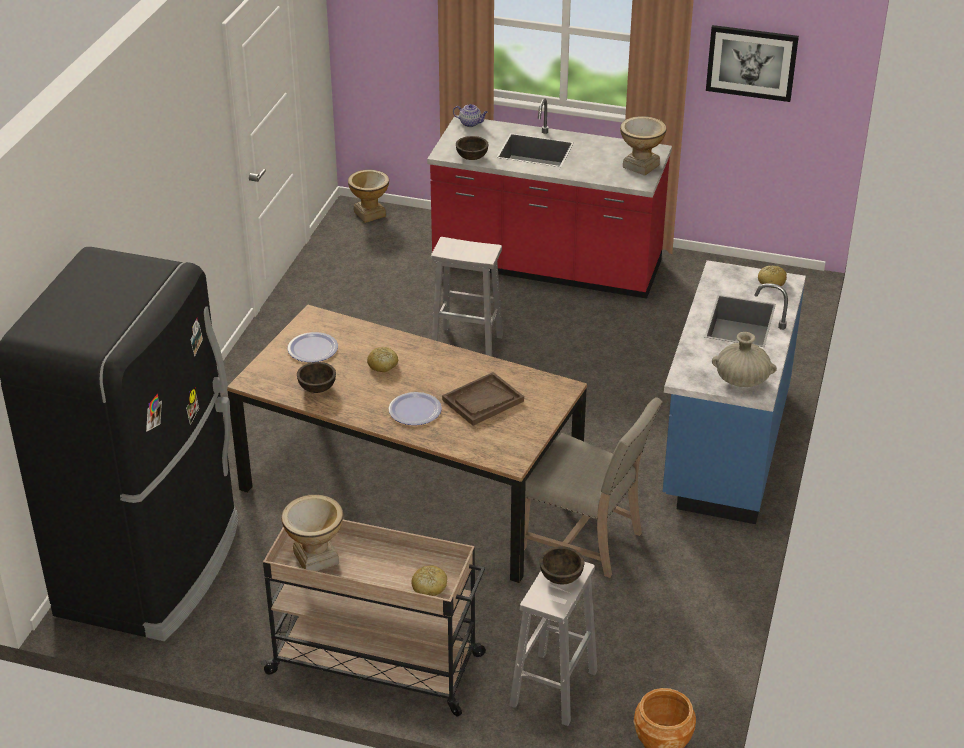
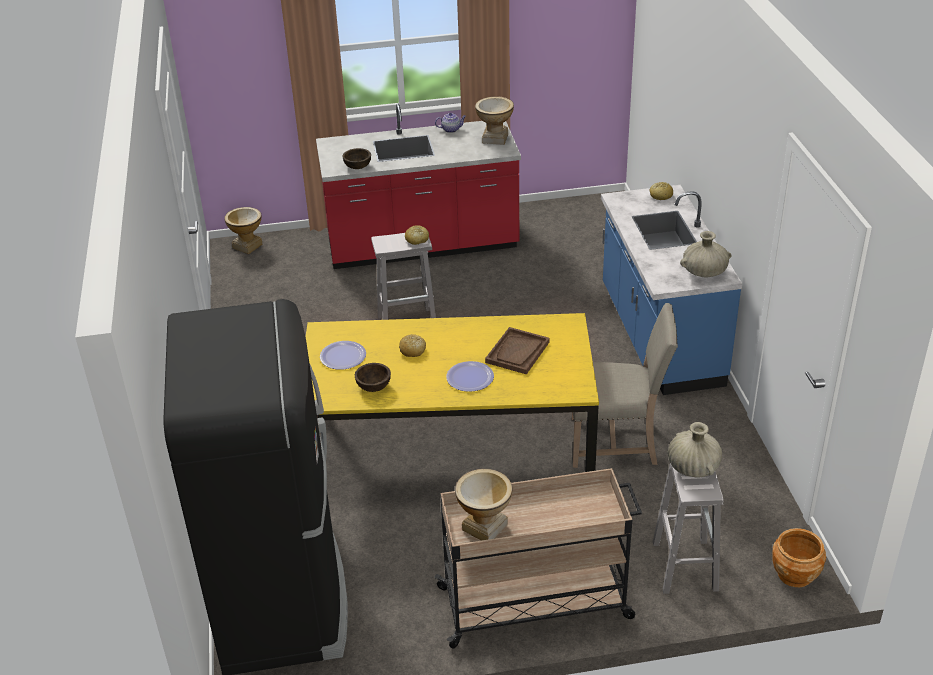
camera: 25 degrees left, 0 degrees up
brown dining table [227,304,587,583] -> yellow dining table [305,313,599,472]
bread [411,566,447,596] -> bread moved to [405,225,429,245]
teapot [453,104,488,127] -> teapot moved to [435,113,466,133]
brown bowl [540,546,585,584] -> beige vase [668,422,722,478]
picture [706,25,799,102] -> none

